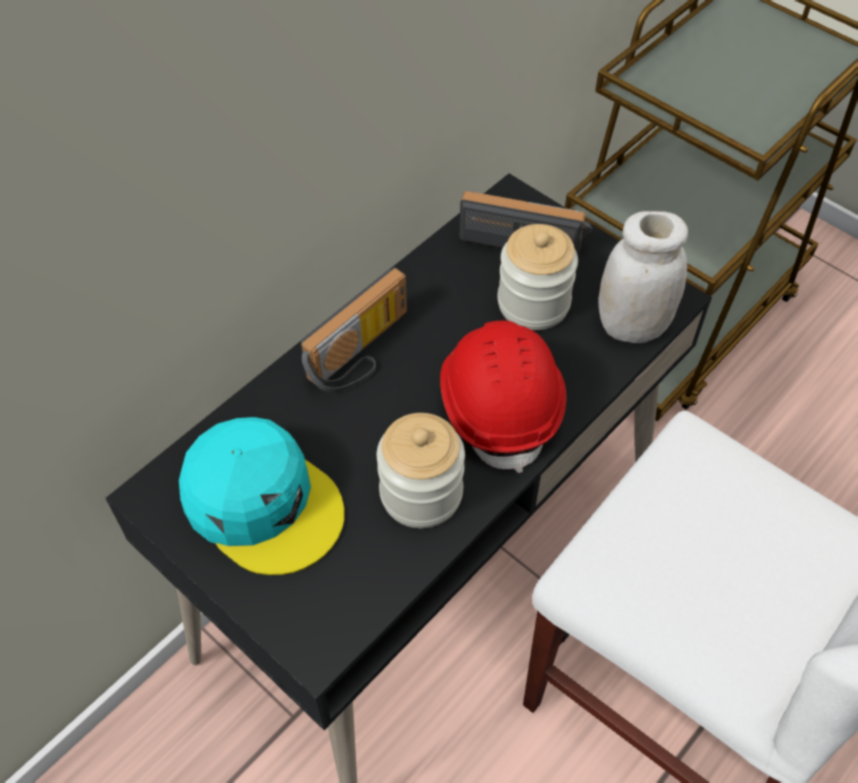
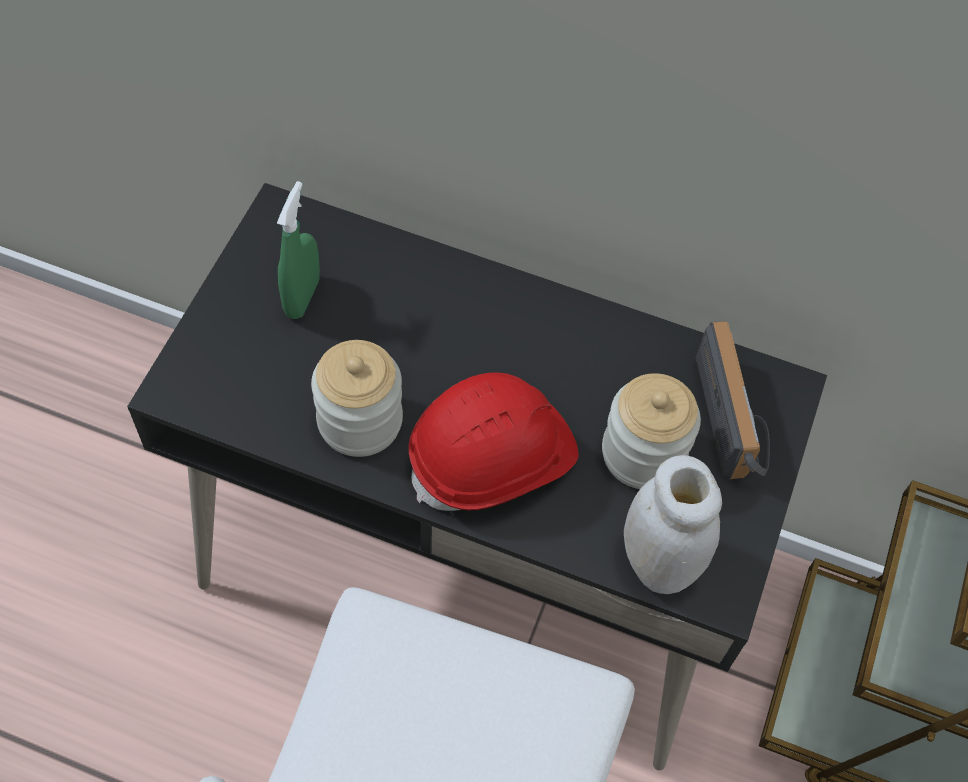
camera: 65 degrees right, 5 degrees up
turquoise cap [179,417,345,575] -> green spray bottle [277,181,320,319]
radio [301,267,407,392] -> none

